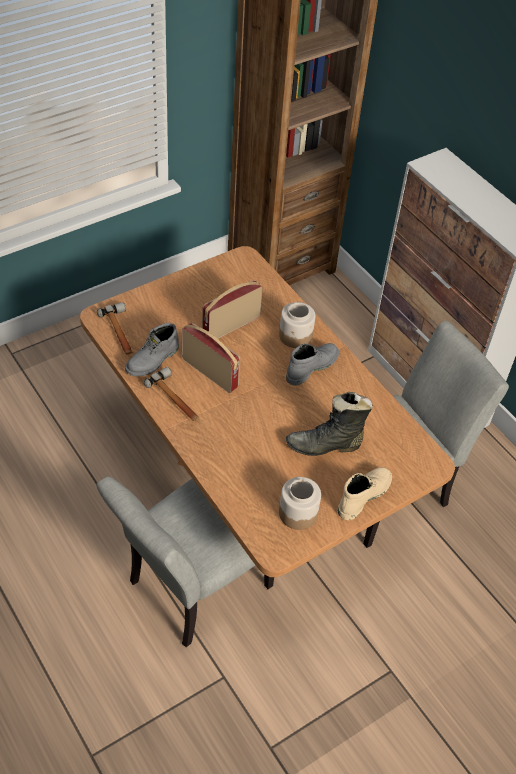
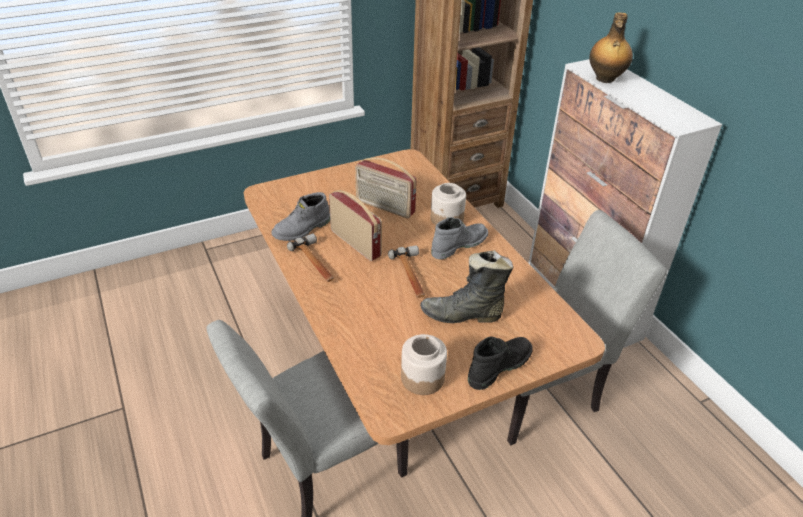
camera: 10 degrees right, 10 degrees down
hammer [97,302,132,355] -> hammer moved to [388,245,425,298]
radio [202,280,263,339] -> radio turned 120 degrees counterclockwise [355,158,417,218]
beige boot [338,467,392,520] -> black boot [468,337,533,390]
none -> bottle [589,12,633,83]

